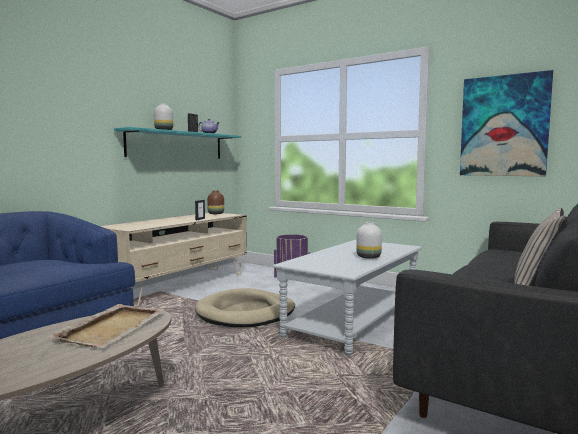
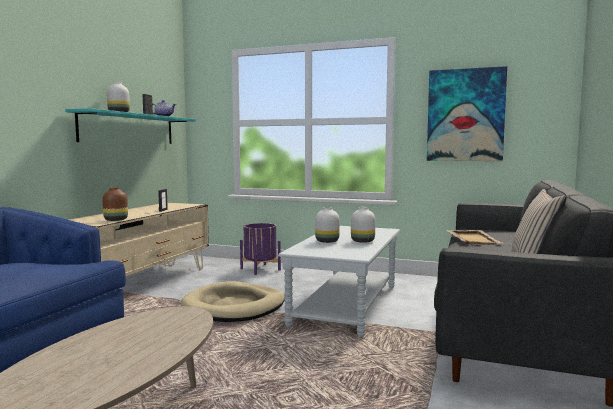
camera: 15 degrees left, 0 degrees up
beige tray [48,304,165,348] -> beige tray moved to [446,230,502,245]
brown vase [207,191,224,214] -> brown vase moved to [102,187,128,221]
none -> white vase [315,207,340,243]

